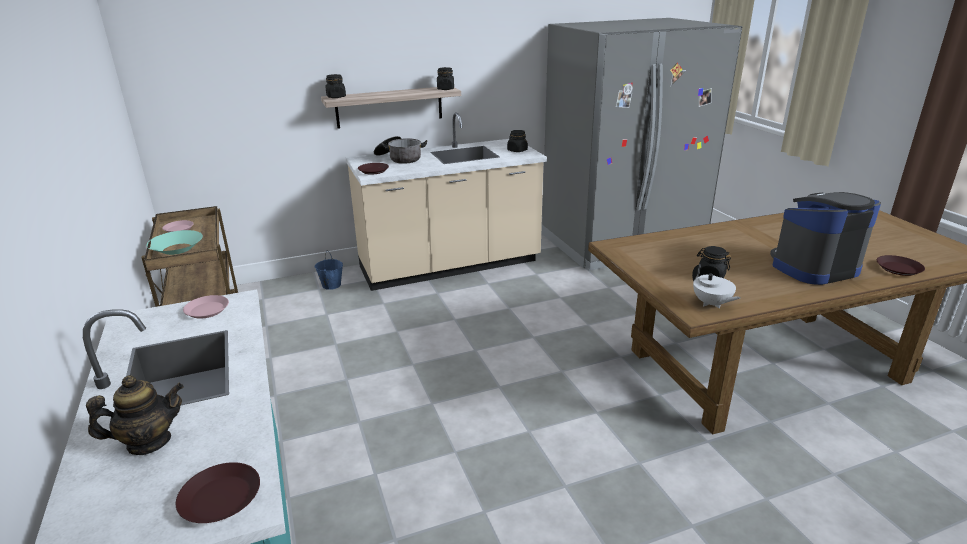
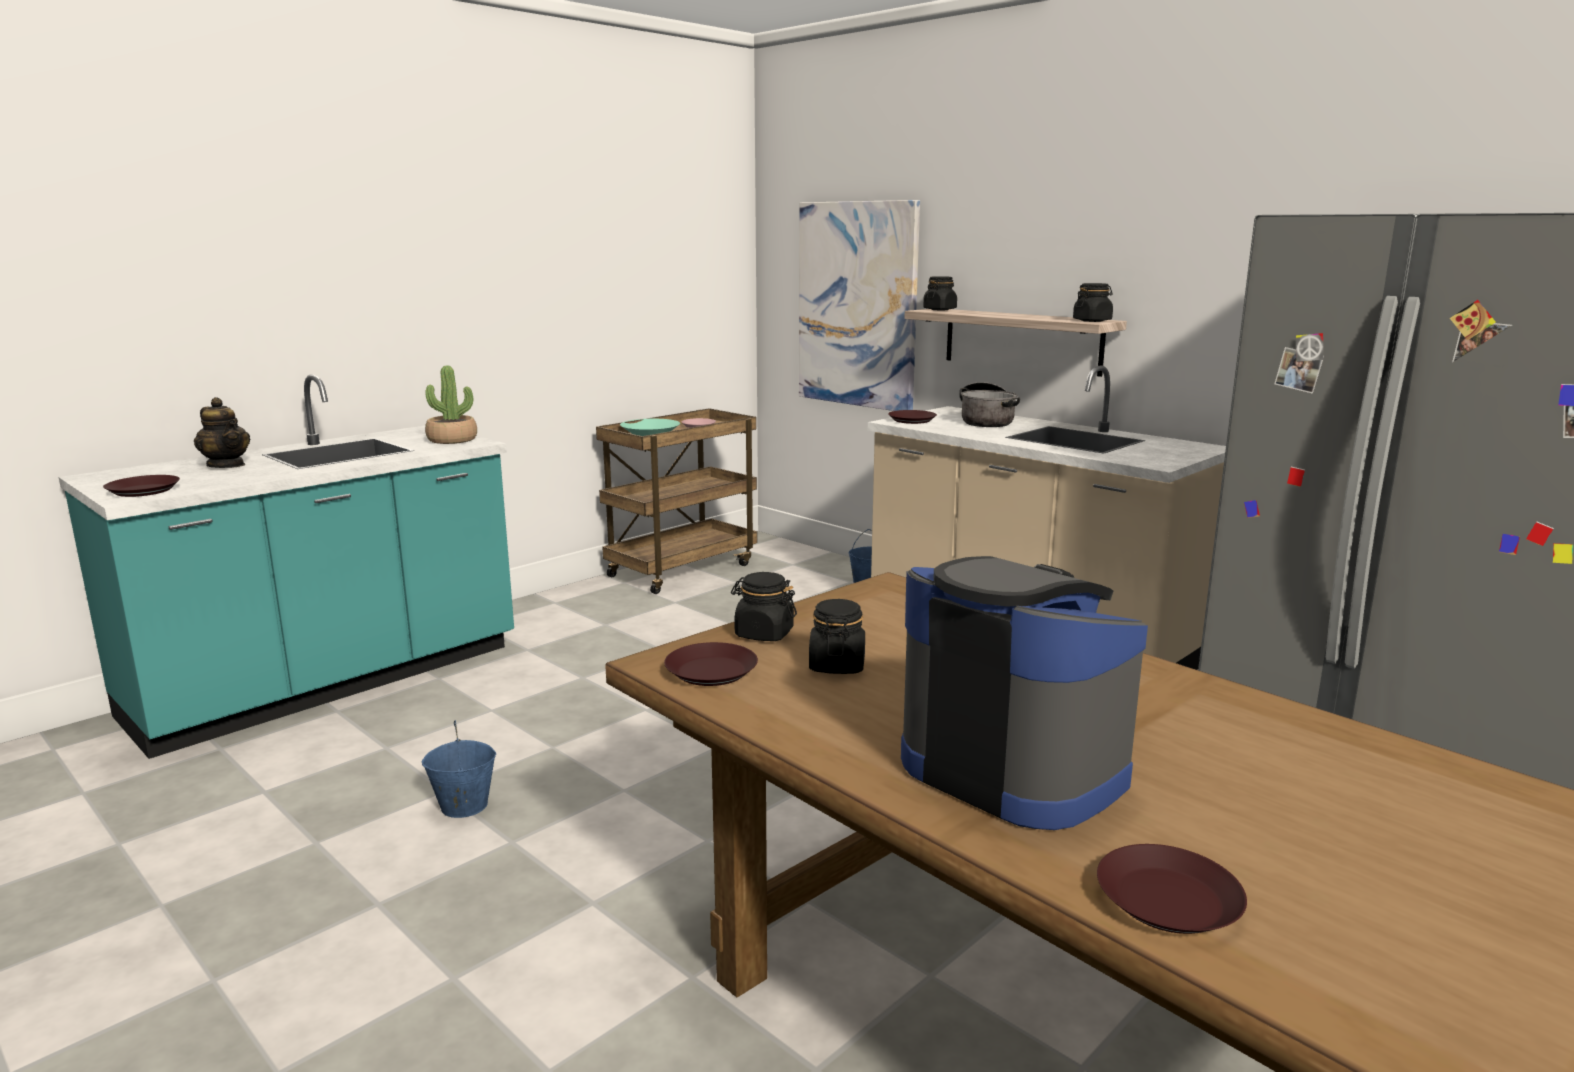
camera: 65 degrees right, 10 degrees down
pink plate [183,295,229,319] -> potted plant [425,366,477,444]
black jar [507,130,528,152] -> black jar moved to [731,572,797,641]
white teapot [692,264,741,308] -> brown plate [664,642,758,686]
none -> blue bucket [422,720,496,818]
none -> picture [799,200,920,411]

